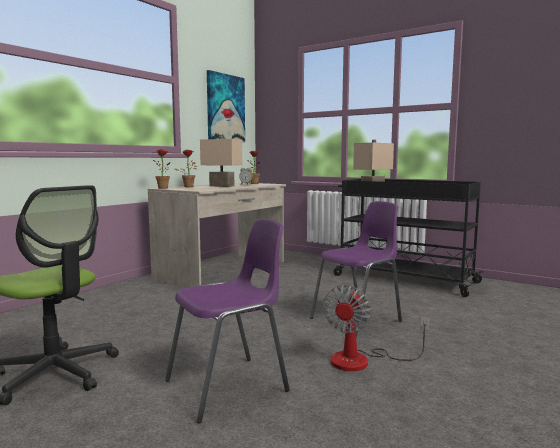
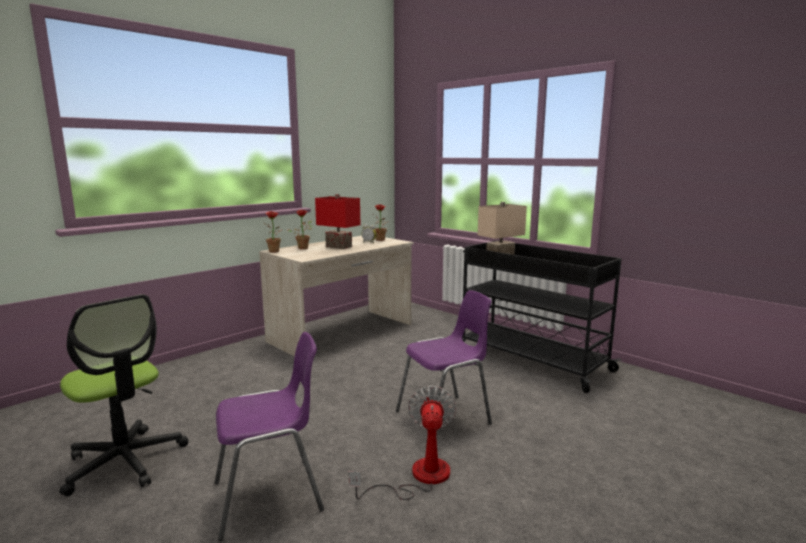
camera: 10 degrees right, 5 degrees up
beige table lamp [200,136,242,187] -> red table lamp [315,194,360,249]
picture [207,70,245,142] -> none
fan [323,285,430,371] -> fan turned 150 degrees clockwise [349,386,456,500]

